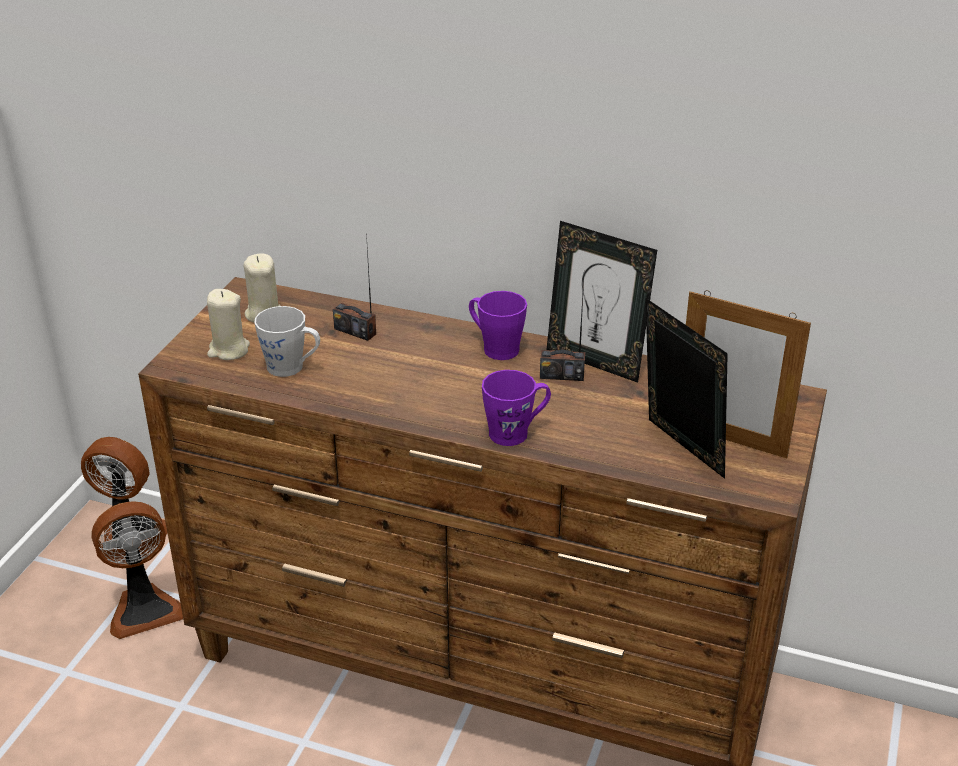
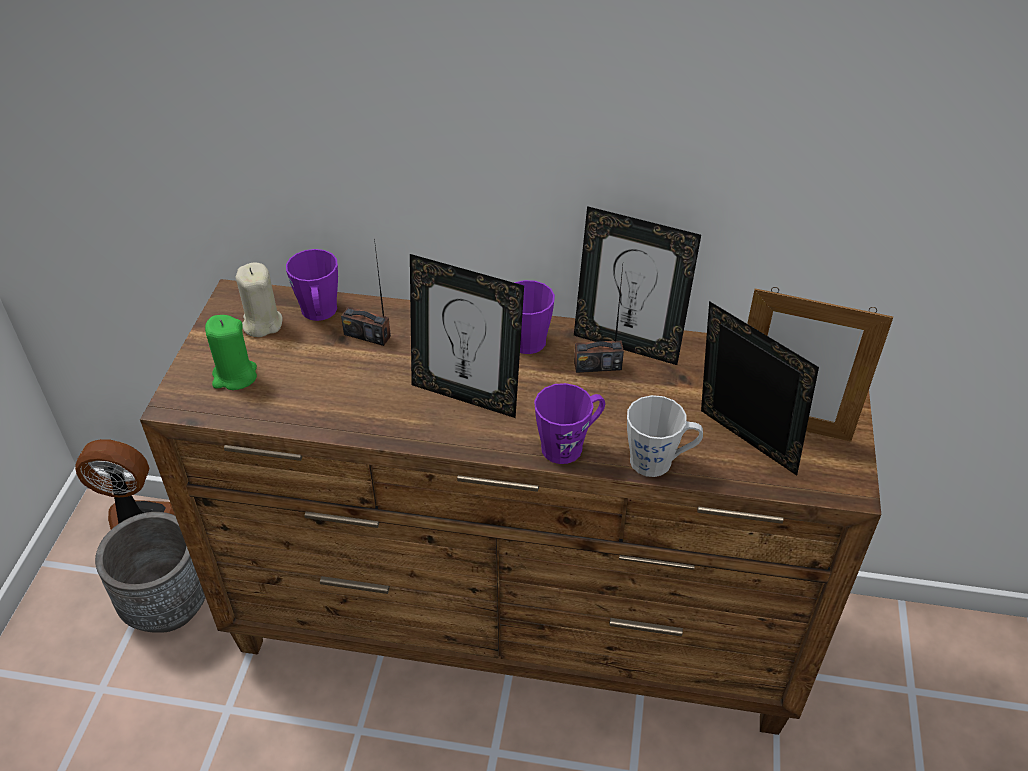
camera: 10 degrees left, 10 degrees up
fan [92,501,183,639] -> grey planter [95,512,206,633]
beige candle [207,289,250,360] -> green candle [205,315,257,390]
grey mug [255,306,320,377] -> grey mug moved to [627,395,703,477]
none -> purple mug [286,249,338,321]
none -> picture frame [410,254,524,418]

